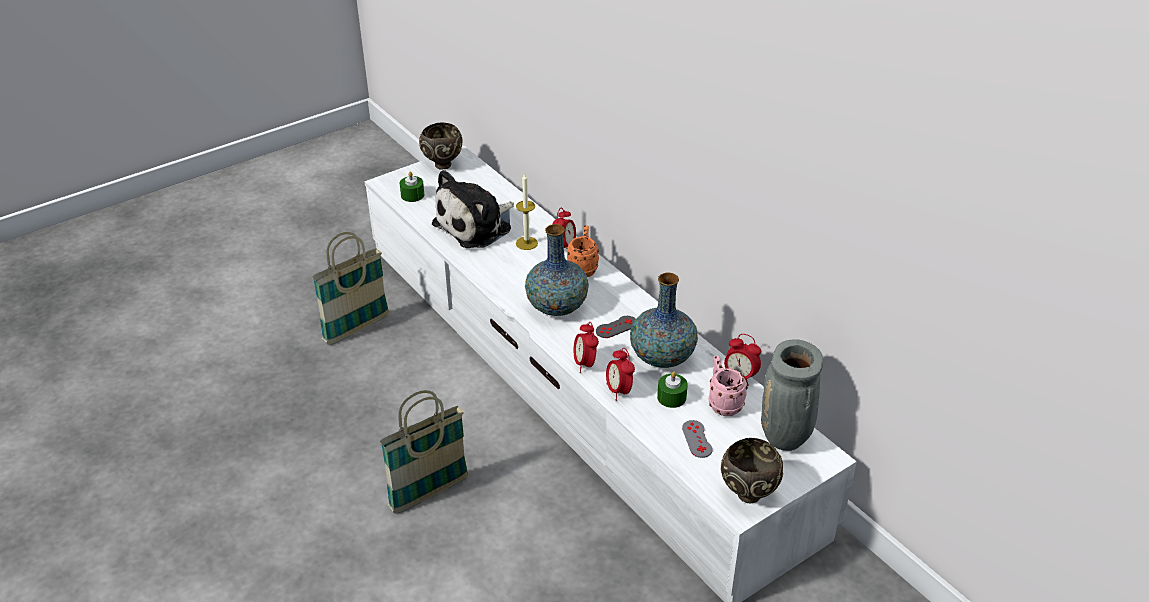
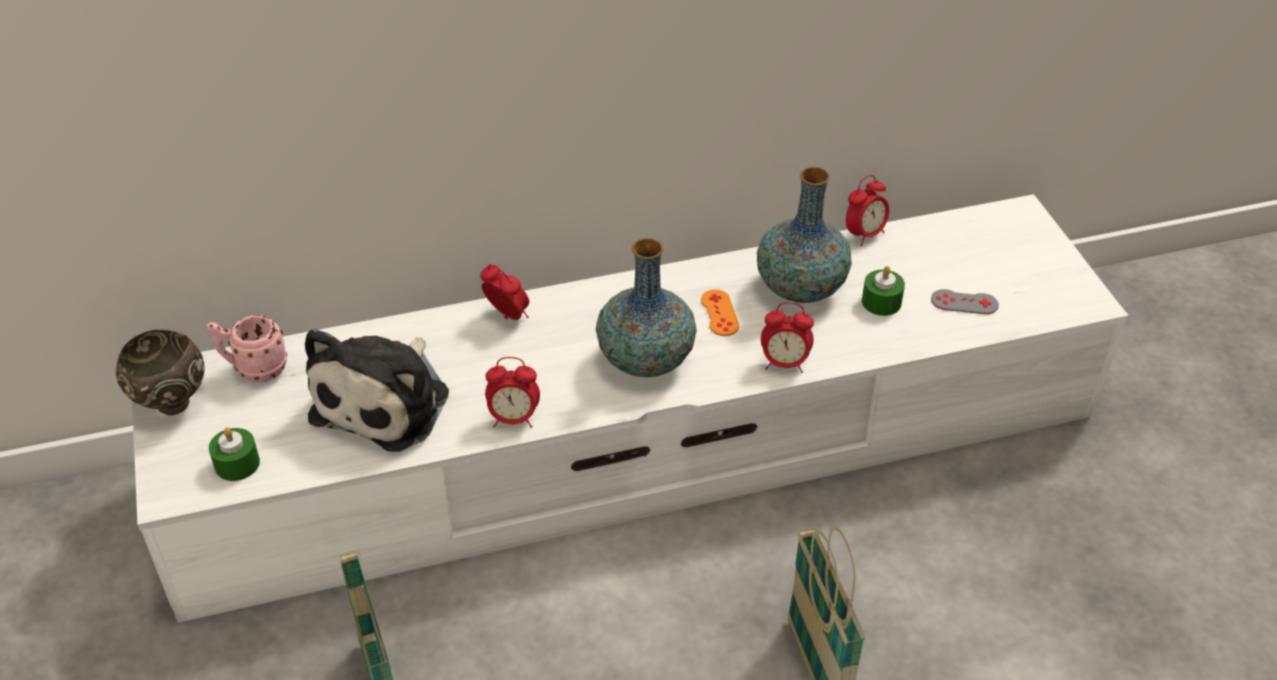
camera: 70 degrees left, 5 degrees up
plush toy [432,170,514,248] -> plush toy turned 45 degrees clockwise [305,328,449,452]
candle [516,173,538,250] -> none
orange mug [566,225,599,277] -> none
grey game controller [596,316,636,338] -> orange game controller [701,289,739,336]
alarm clock [606,348,635,401] -> alarm clock moved to [485,357,540,428]
pink mug [708,356,748,416] -> pink mug moved to [207,315,287,382]
brown bowl [721,438,783,503] -> none
grey vase [761,339,823,451] -> none

